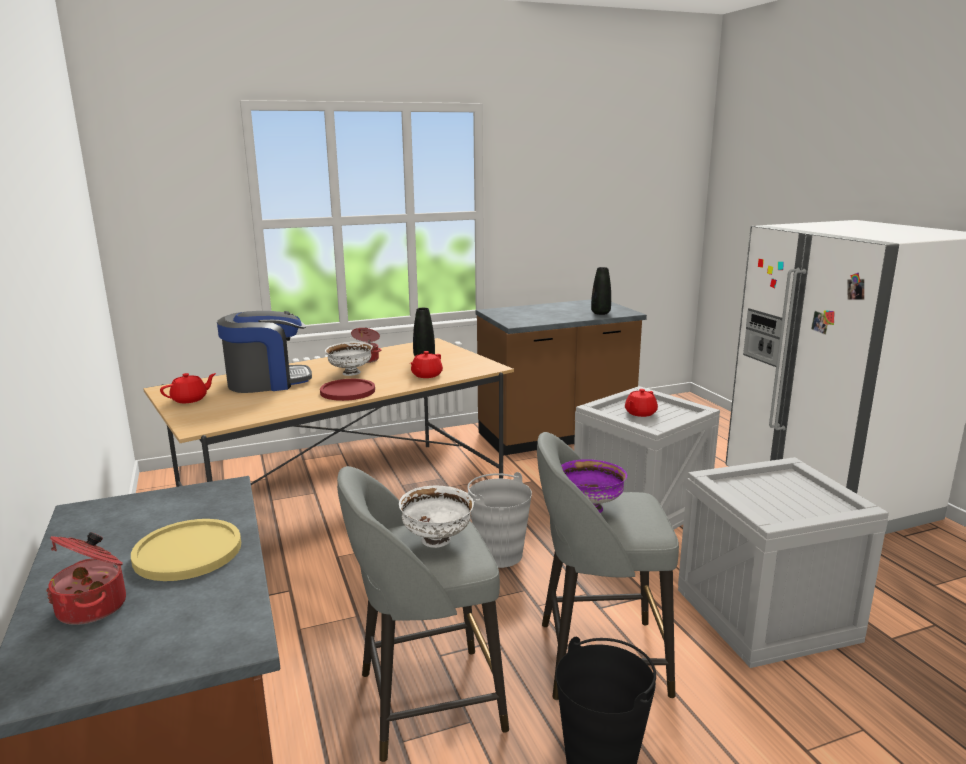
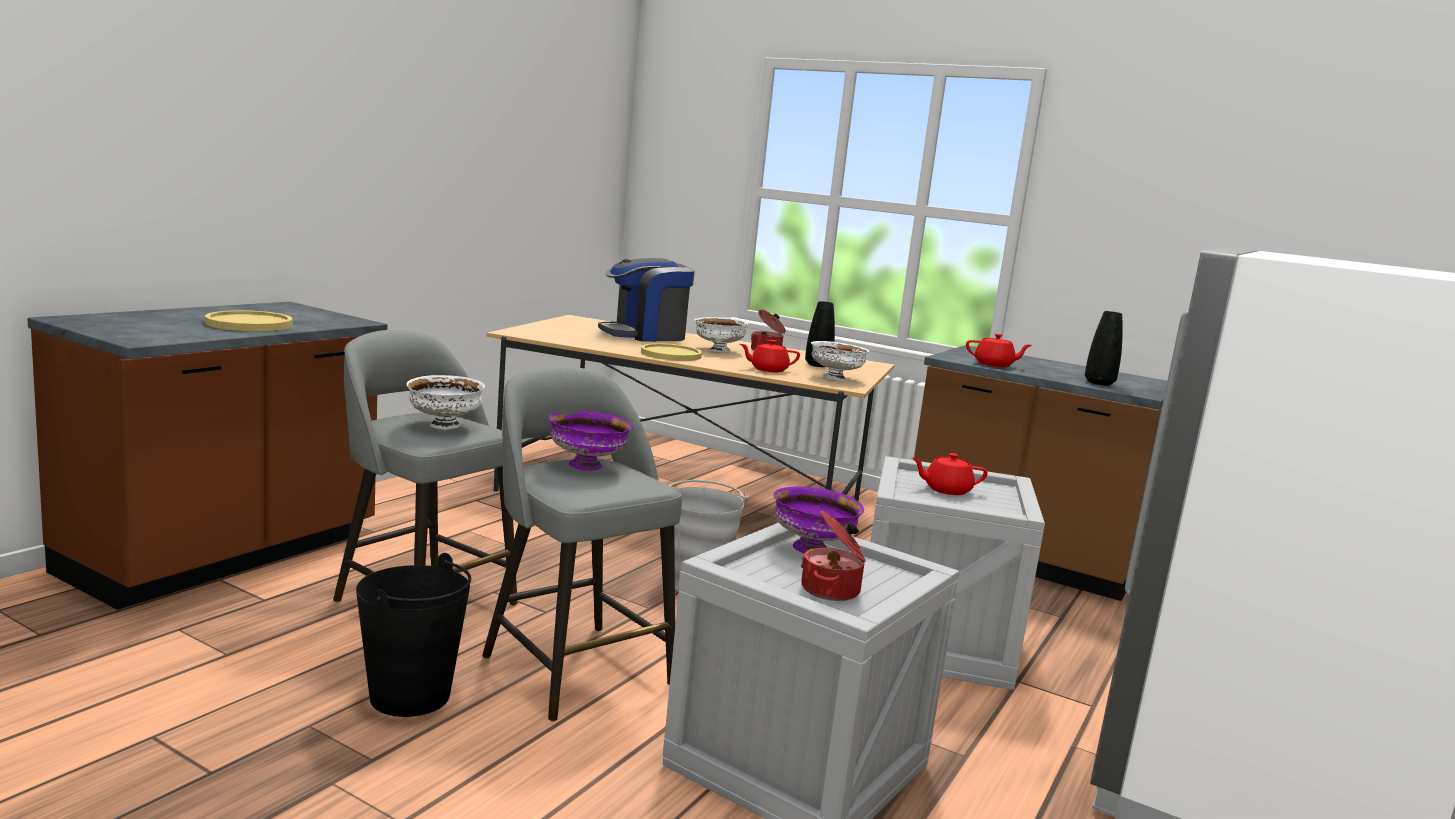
camera: 50 degrees right, 5 degrees down
cooking pot [46,532,126,625] -> cooking pot moved to [801,511,866,601]
red teapot [160,373,216,403] -> red teapot moved to [966,334,1032,367]
coffee machine [217,311,312,393] -> coffee machine turned 120 degrees clockwise [598,258,695,342]
red plate [320,379,375,401] -> yellow plate [641,343,702,361]
none -> purple bowl [773,487,864,554]
none -> white bowl [811,341,869,381]

